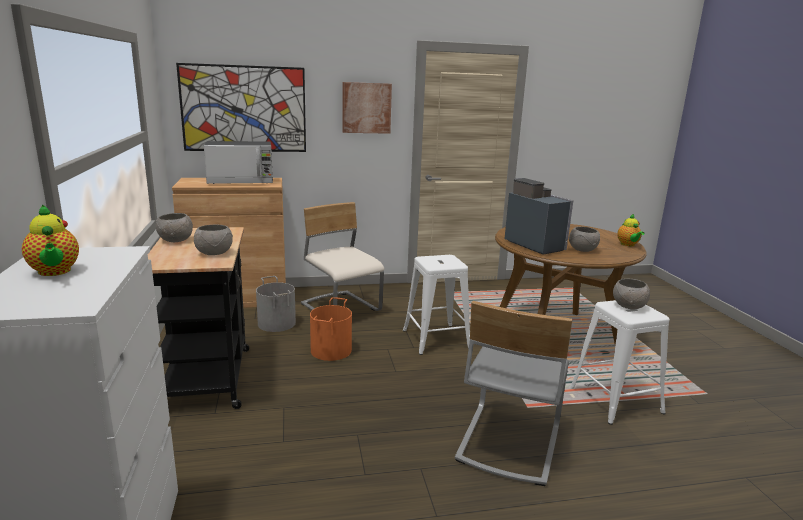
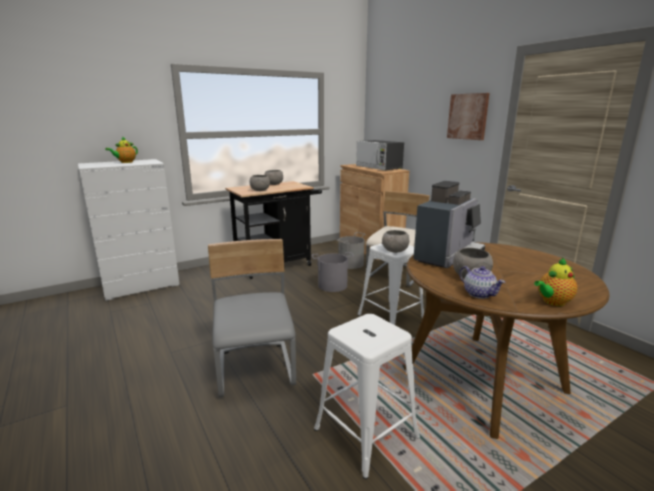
camera: 70 degrees right, 0 degrees up
picture [176,63,306,152] -> none
orange bucket [310,297,352,361] -> grey bucket [312,252,354,292]
grey chair [455,301,572,486] -> grey chair turned 75 degrees clockwise [208,239,296,397]
grey bowl [613,279,650,309] -> grey bowl moved to [382,230,409,253]
none -> teapot [459,266,505,299]

